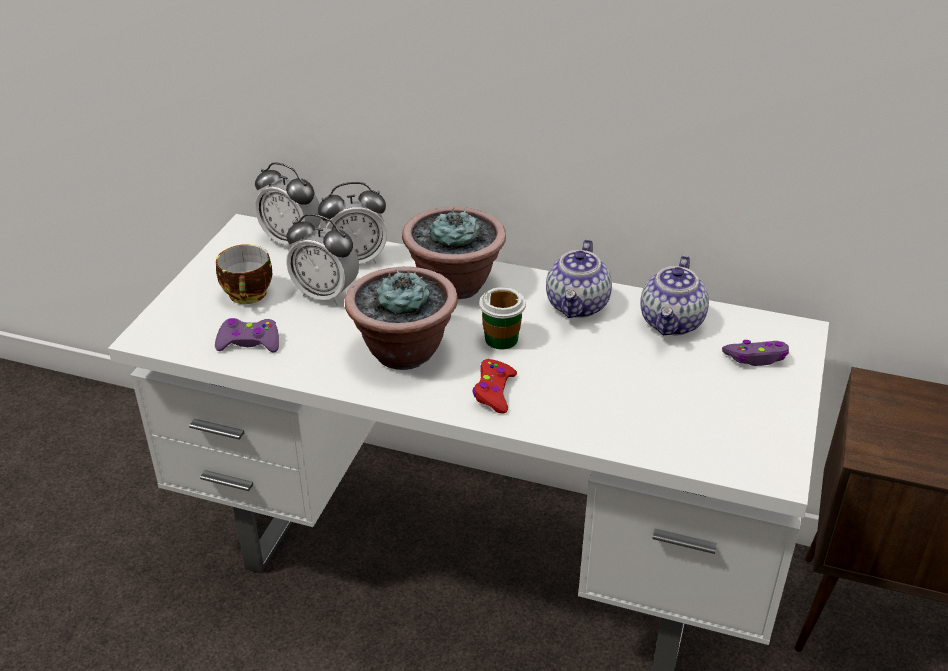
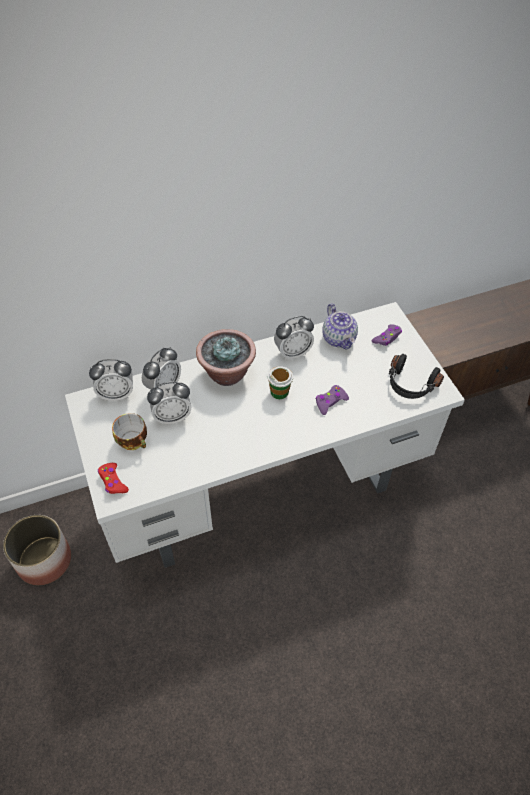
camera: 40 degrees left, 15 degrees up
purple game controller [215,318,279,352] -> purple game controller moved to [316,385,349,415]
potted plant [345,266,458,370] -> none
red game controller [473,359,517,414] -> red game controller moved to [98,463,129,494]
teapot [546,239,612,318] -> alarm clock [274,316,314,360]
none -> planter [3,515,71,585]
none -> black headphones [389,354,444,399]

